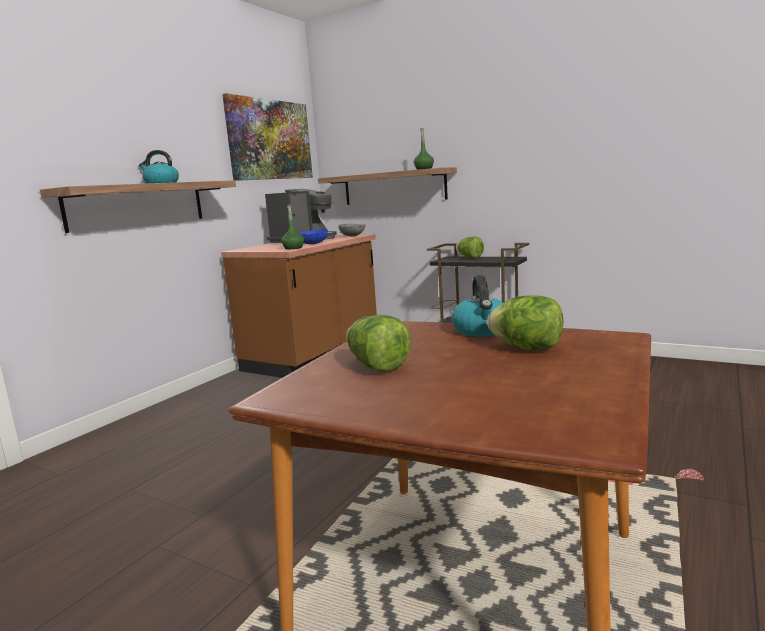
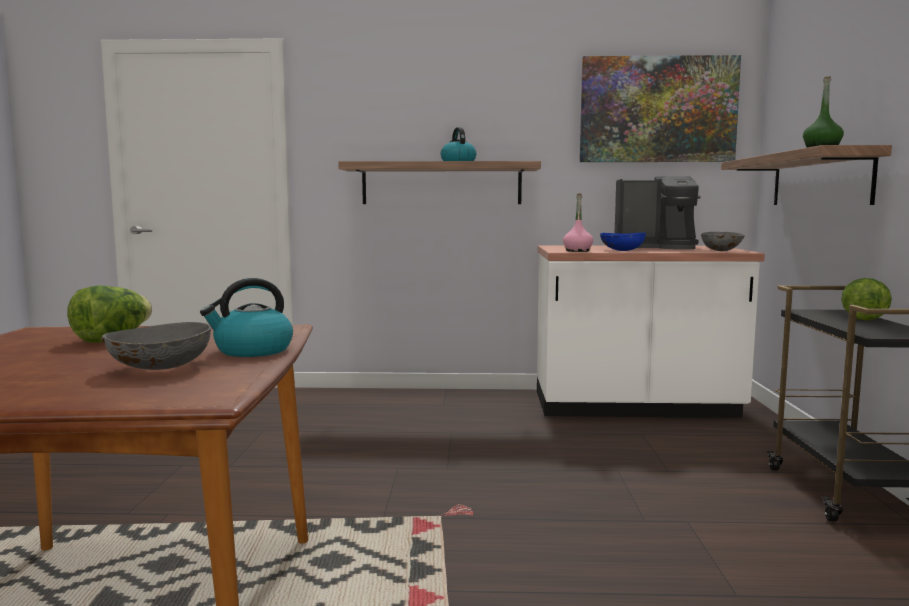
camera: 60 degrees right, 5 degrees down
brown counter [221,234,377,378] -> white counter [537,245,765,418]
green bottle [281,205,304,249] -> pink bottle [563,193,593,252]
lettuce [487,295,563,350] -> grey bowl [101,322,211,370]

